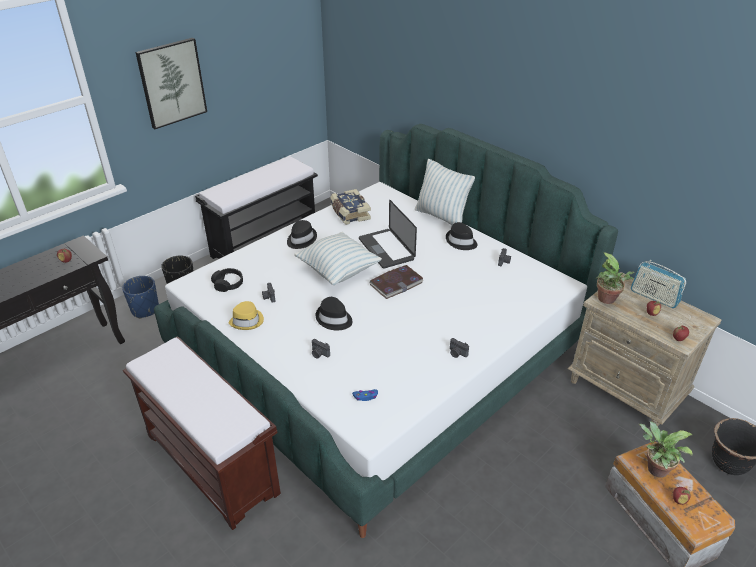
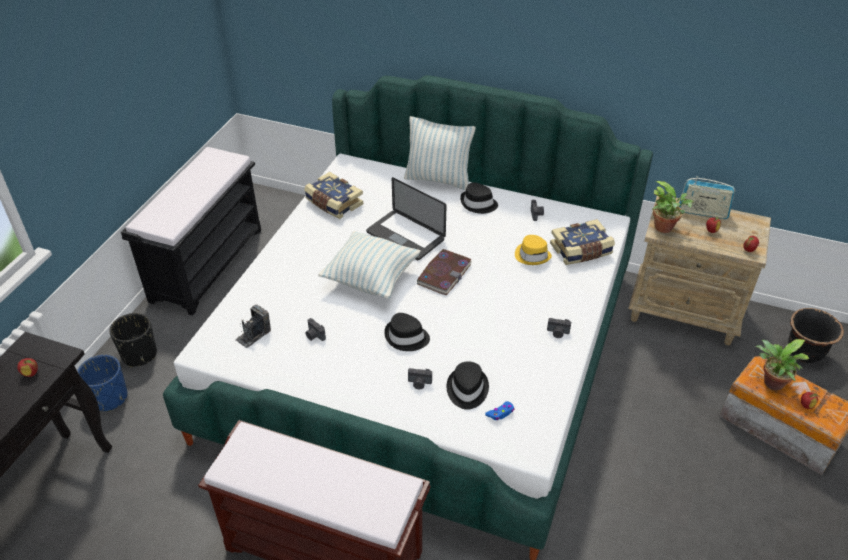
camera: 25 degrees left, 5 degrees up
picture [136,38,207,129] -> none
black headphones [211,268,243,292] -> camera [235,305,271,348]
yellow hat [229,301,264,330] -> yellow hat moved to [515,235,552,265]
black hat [287,220,317,249] -> black hat moved to [447,361,489,410]
none -> book [550,219,615,265]

